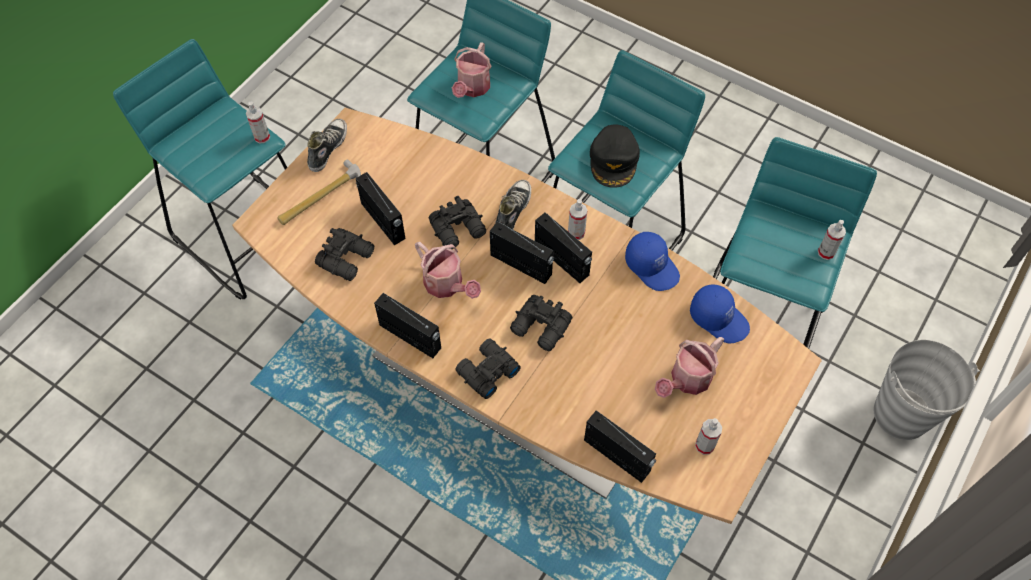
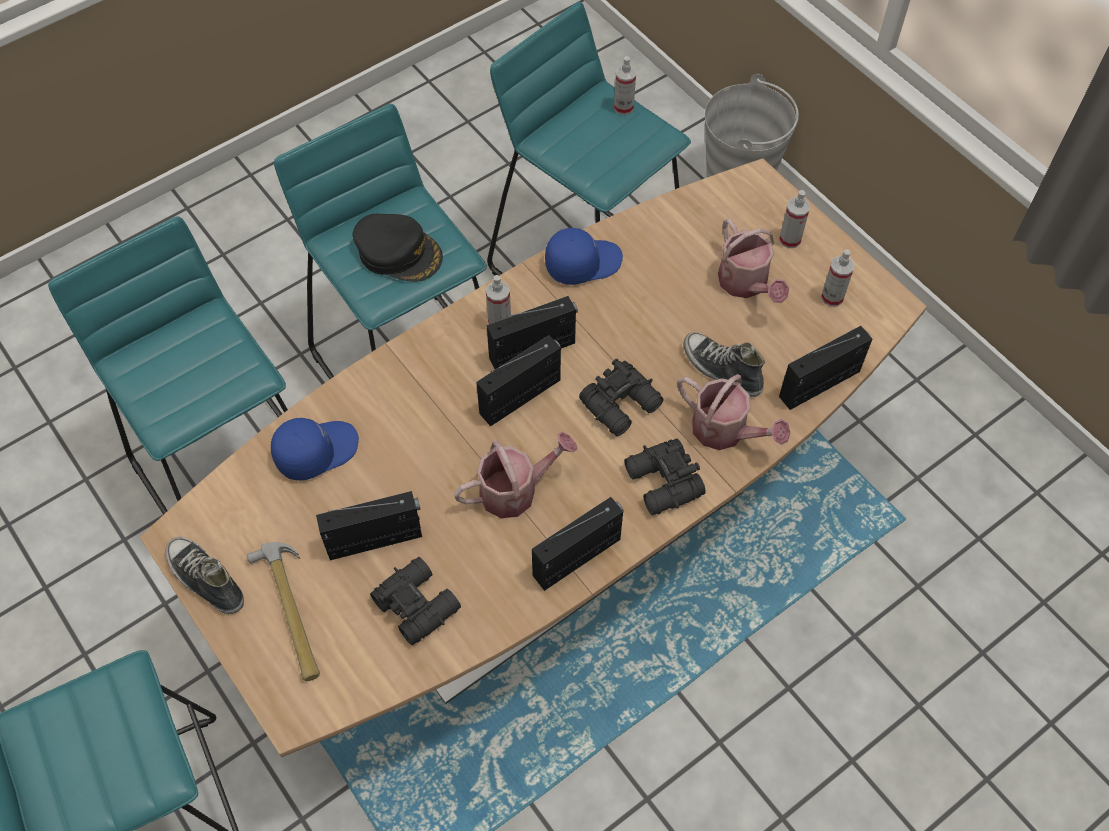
camera: 70 degrees left, 0 degrees up
spray bottle [246,102,270,143] -> spray bottle moved to [779,190,810,248]
black binoculars [429,196,486,249] -> none
watering can [452,42,492,98] -> watering can moved to [677,374,790,450]
shoe [495,180,531,229] -> shoe moved to [683,332,765,397]
blue cap [690,285,750,343] -> blue cap moved to [271,418,359,480]

